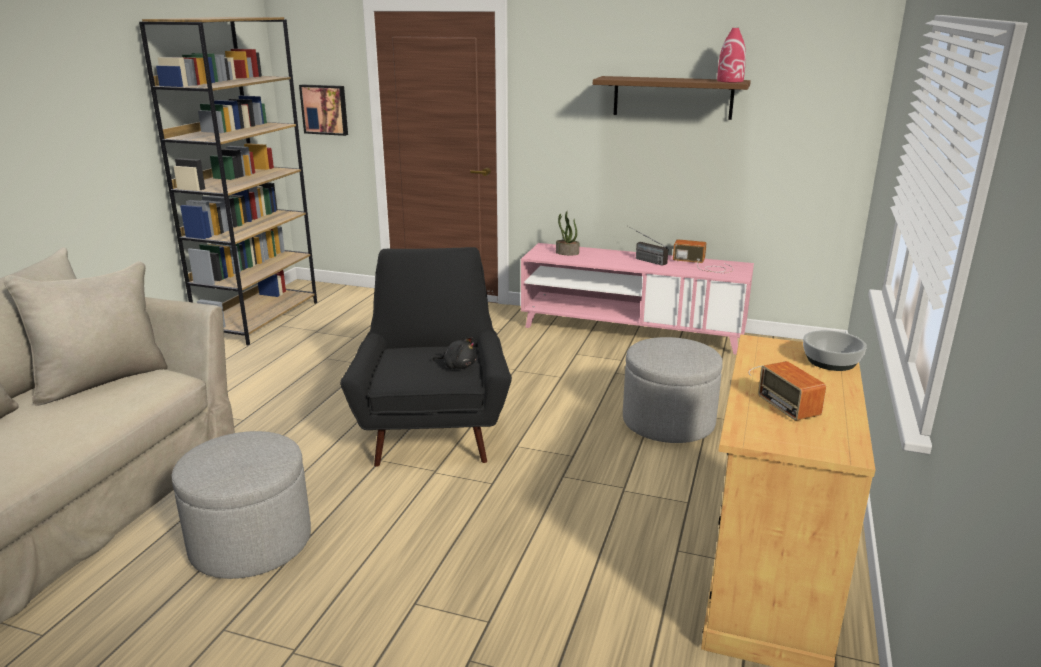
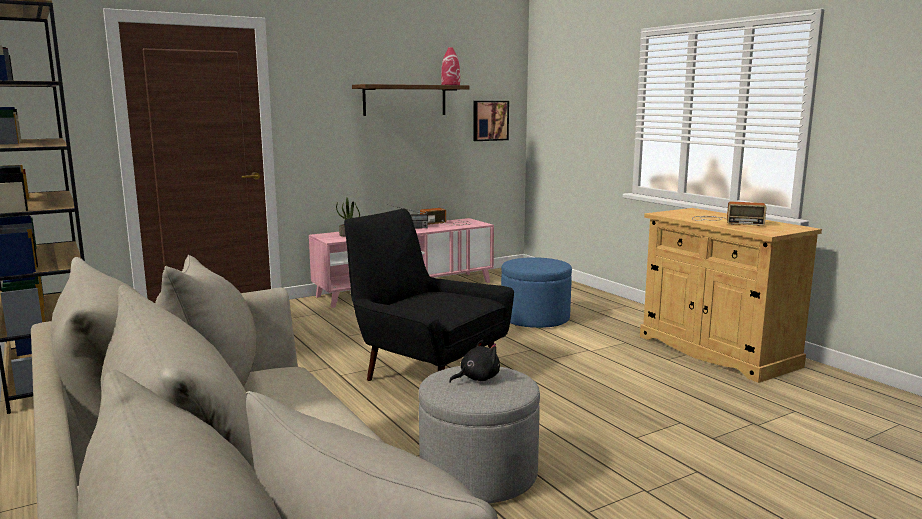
camera: 50 degrees left, 10 degrees down
picture [299,84,348,136] -> picture moved to [473,101,509,141]
black plush toy [433,337,477,369] -> black plush toy moved to [449,340,500,383]
grey ottoman [623,337,723,443] -> blue ottoman [501,257,572,328]
bowl [803,330,867,371] -> none

